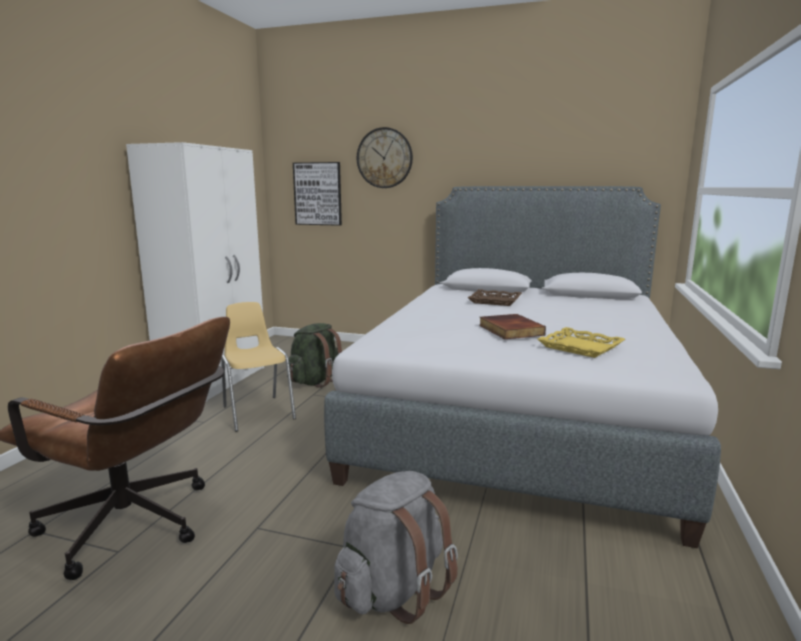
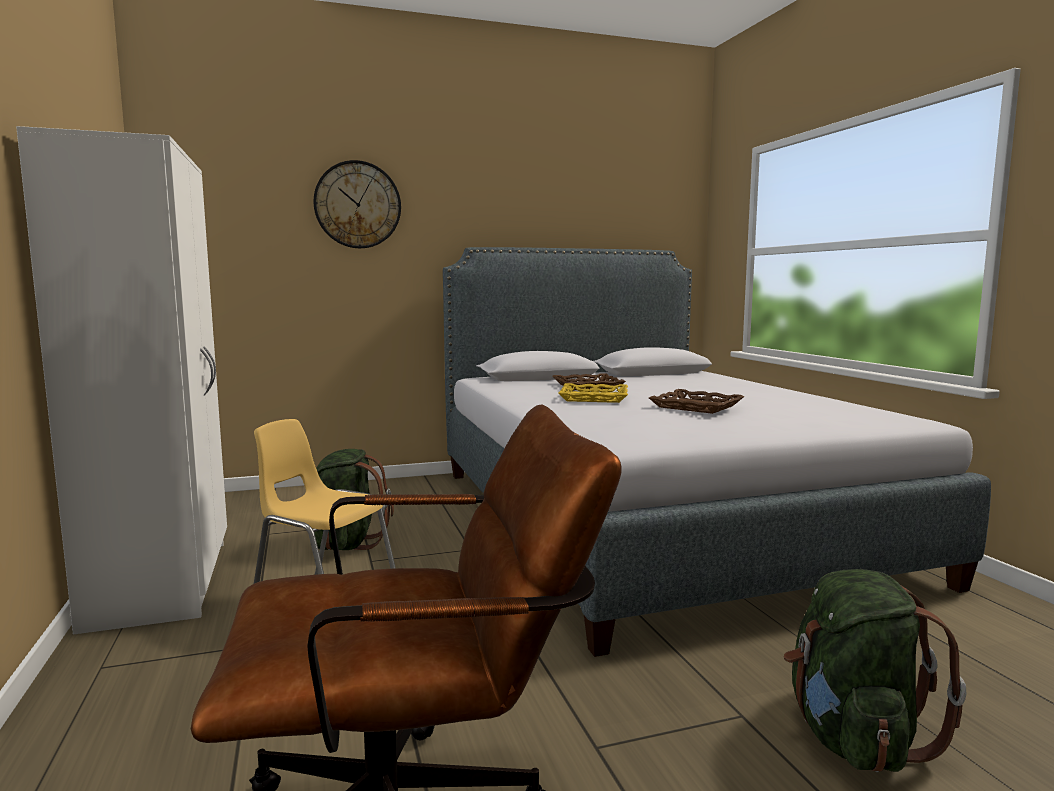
camera: 35 degrees left, 5 degrees down
picture [293,162,342,226] -> none
grey backpack [334,471,458,624] -> green backpack [784,569,967,772]
book [479,314,546,339] -> brown tray [649,389,744,414]
yellow tray [537,327,625,358] -> yellow tray moved to [558,383,628,403]

